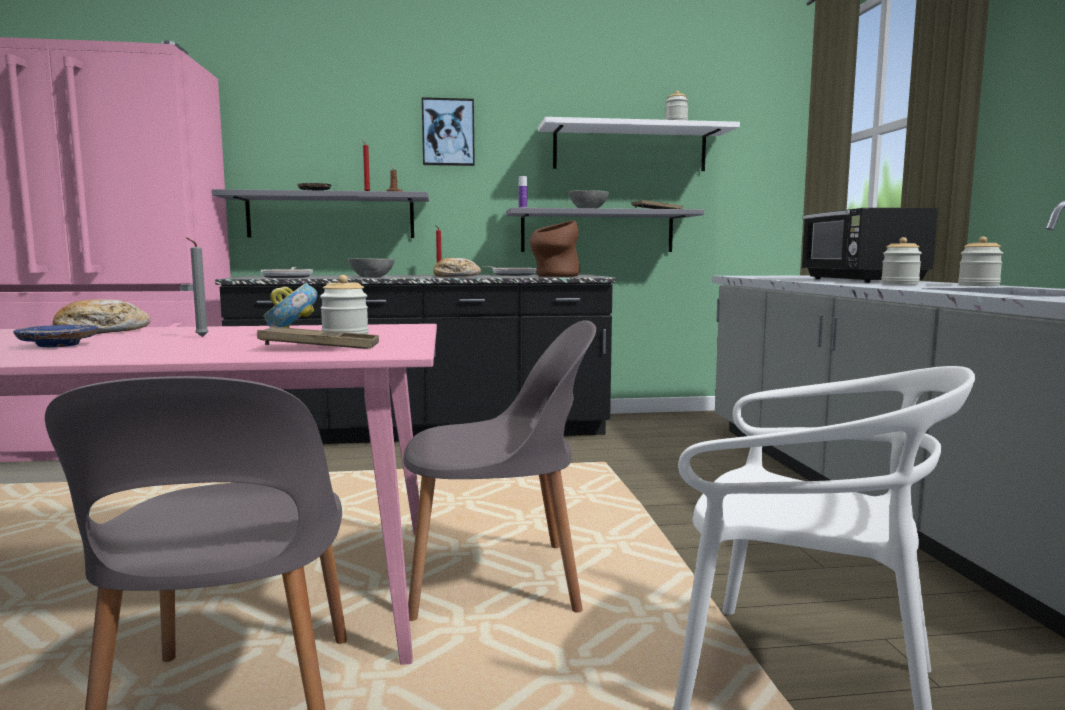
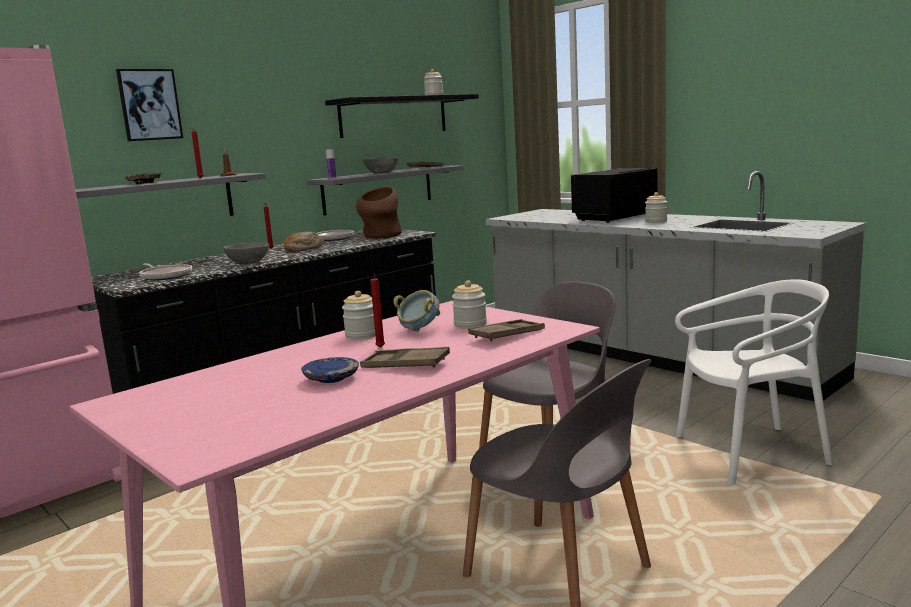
camera: 35 degrees left, 5 degrees up
bread [52,299,151,334] -> none
grey candle [186,237,209,337] -> red candle [370,273,385,348]
picture [422,97,475,166] -> picture moved to [116,69,183,141]
white shelf [538,117,740,171] -> black shelf [325,94,479,138]
black microwave [801,208,938,283] -> black microwave turned 90 degrees clockwise [571,168,658,223]
jar [958,236,1003,286] -> jar moved to [342,291,375,340]
none -> brown tray [360,347,450,368]

